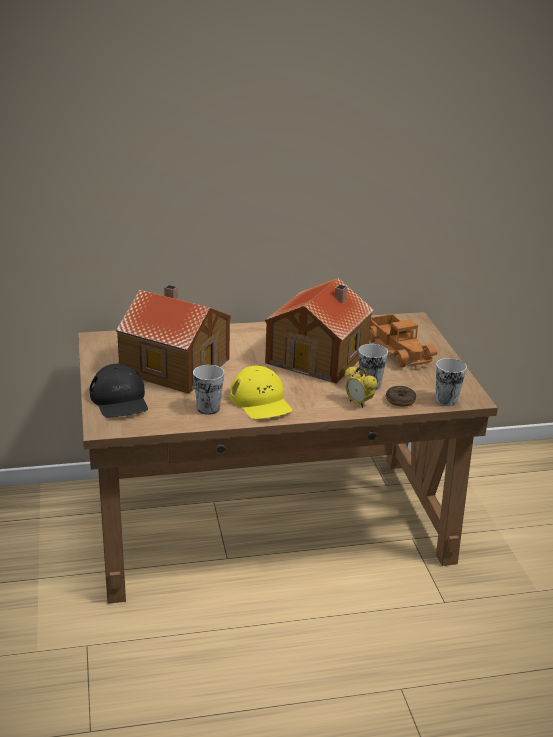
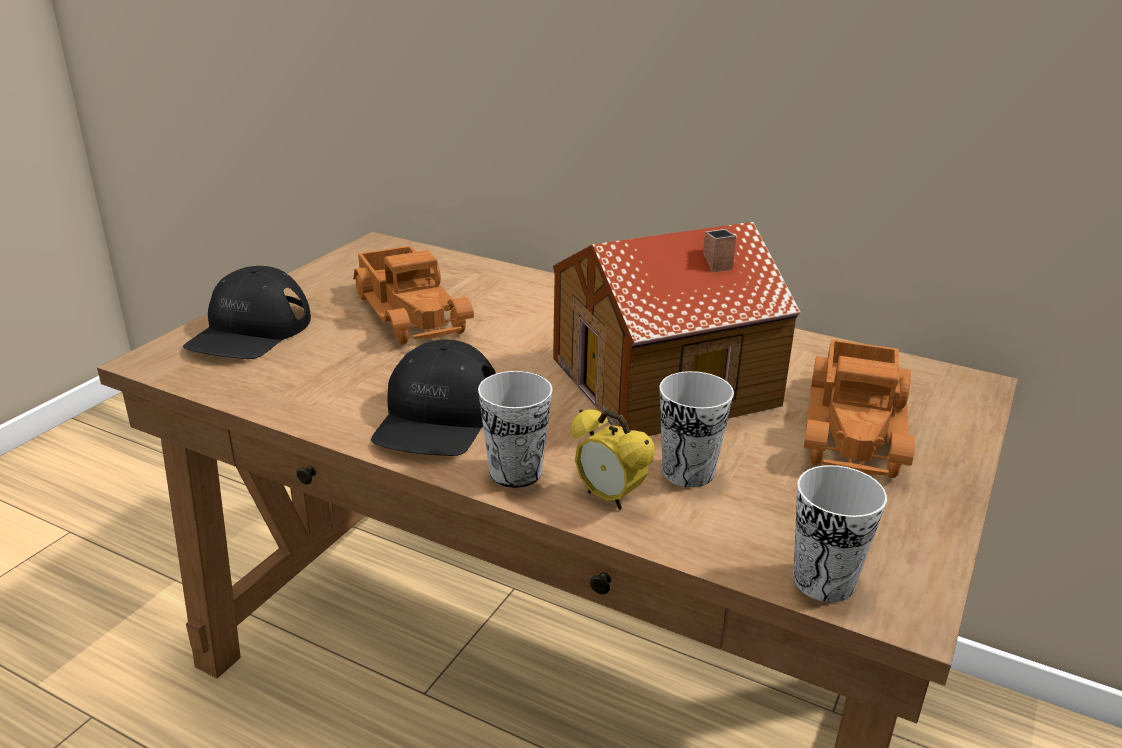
camera: 40 degrees right, 0 degrees up
toy house [116,285,231,394] -> toy truck [353,246,474,345]
cup [193,365,224,415] -> cup moved to [478,371,553,488]
yellow cap [230,366,292,419] -> black cap [371,340,496,456]
alarm clock [345,366,377,408] -> alarm clock turned 45 degrees counterclockwise [571,409,655,510]
donut [386,386,416,407] -> none

